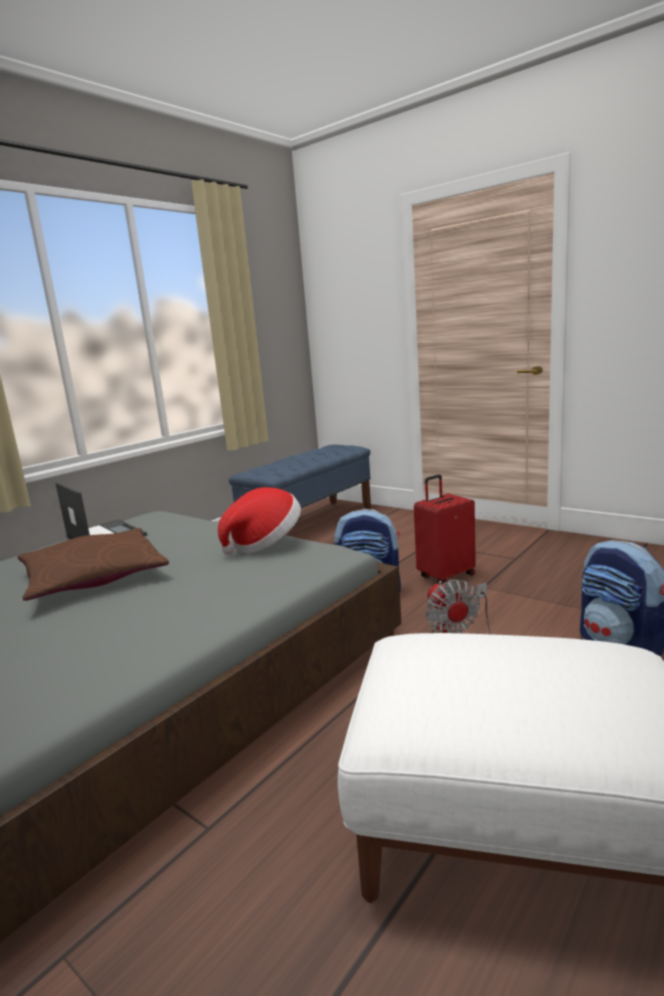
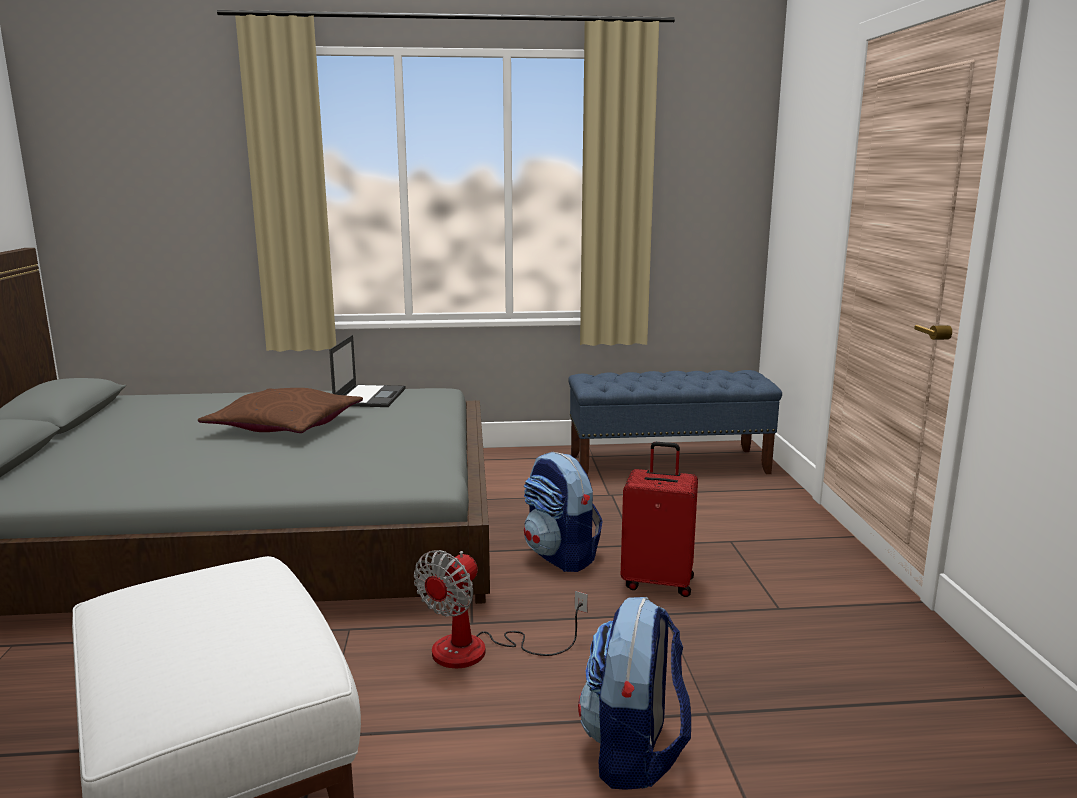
camera: 45 degrees right, 0 degrees up
hat [218,487,301,555] -> none

